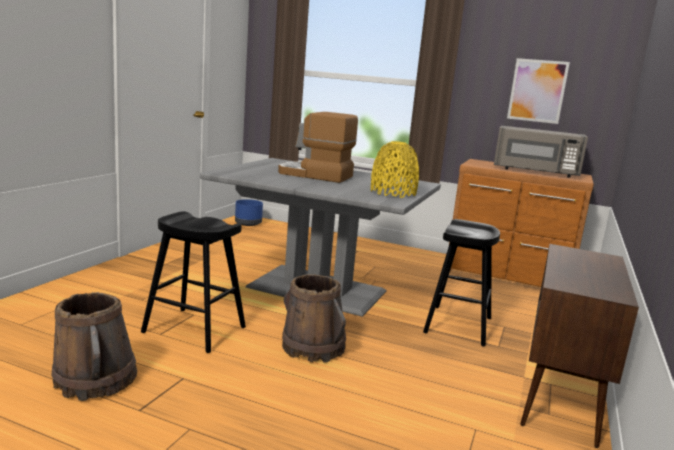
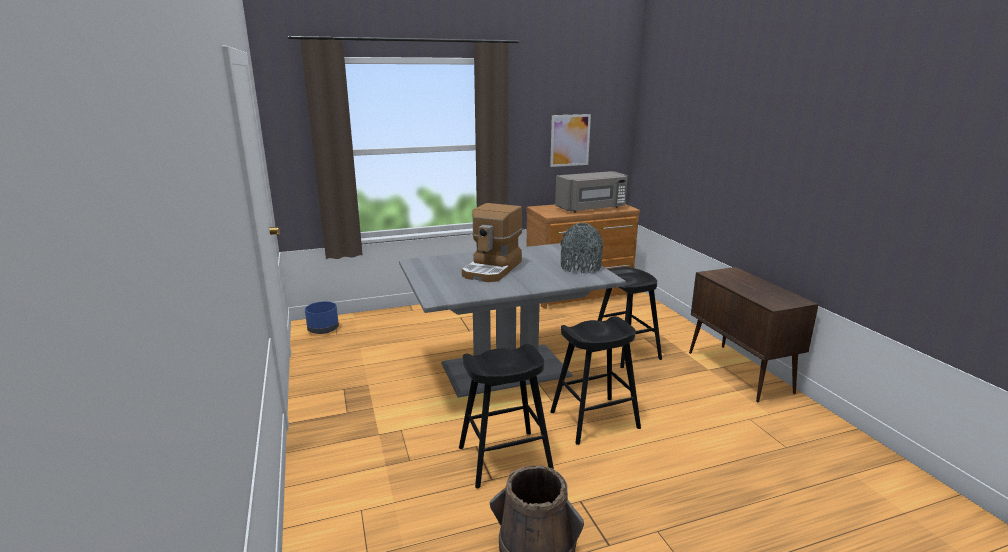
camera: 40 degrees left, 5 degrees up
coffee machine [278,112,358,183] -> coffee machine turned 45 degrees counterclockwise [462,203,522,282]
brown bucket [282,274,346,363] -> black stool [550,316,641,445]
yellow vase [371,141,419,198] -> grey vase [560,223,604,273]

